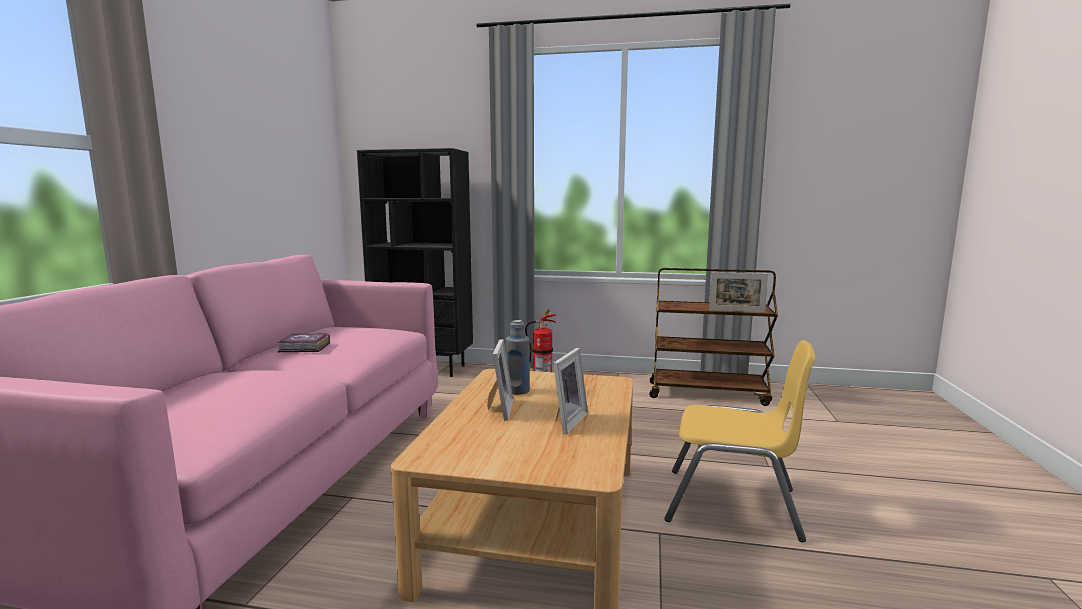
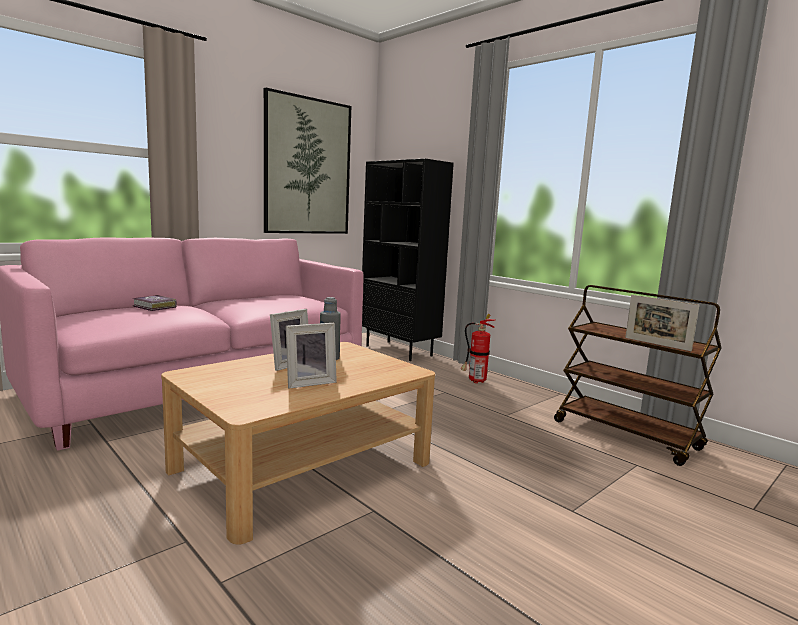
camera: 35 degrees right, 0 degrees up
book [278,333,330,352] -> book moved to [133,295,177,311]
yellow chair [664,340,815,543] -> none
none -> picture [264,88,351,234]

